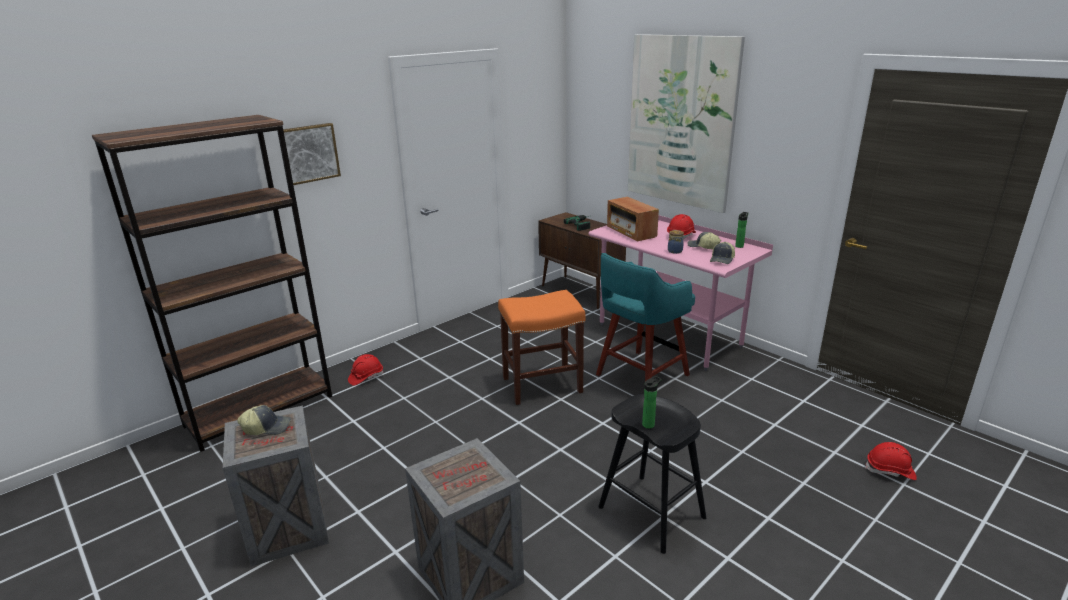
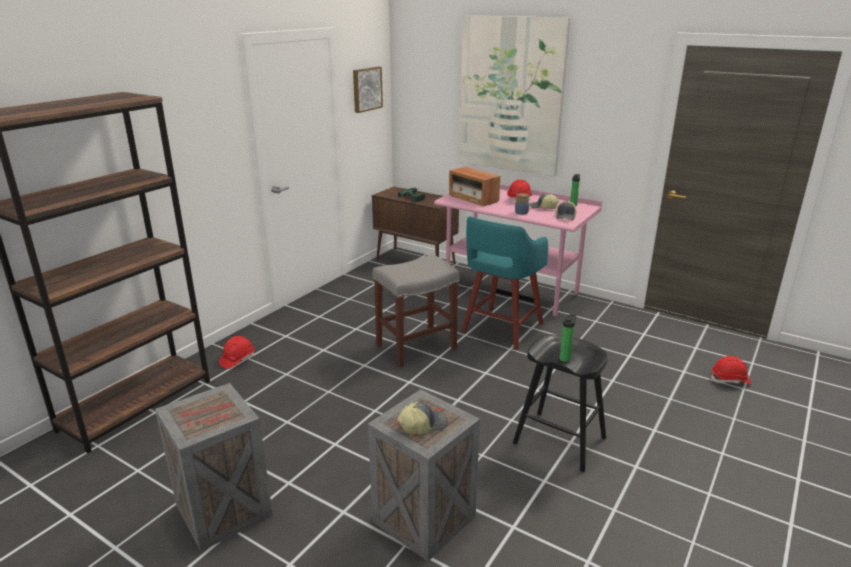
camera: 15 degrees left, 0 degrees up
cap [237,405,291,435] -> cap moved to [397,401,448,434]
picture [283,123,341,185] -> picture moved to [353,67,383,113]
orange stool [498,290,586,405] -> grey stool [373,255,459,367]

